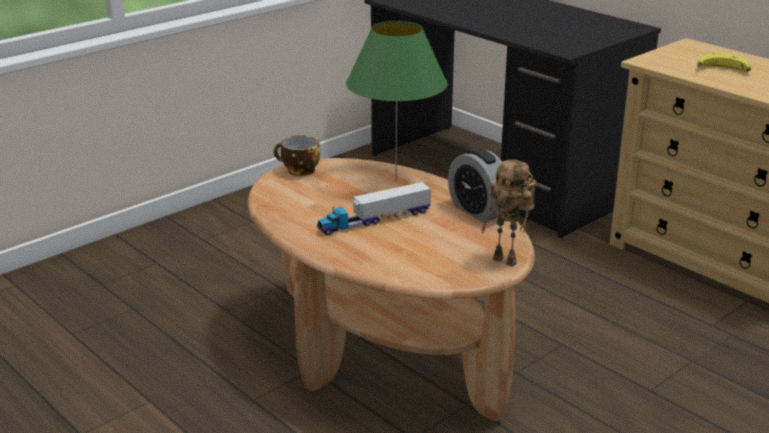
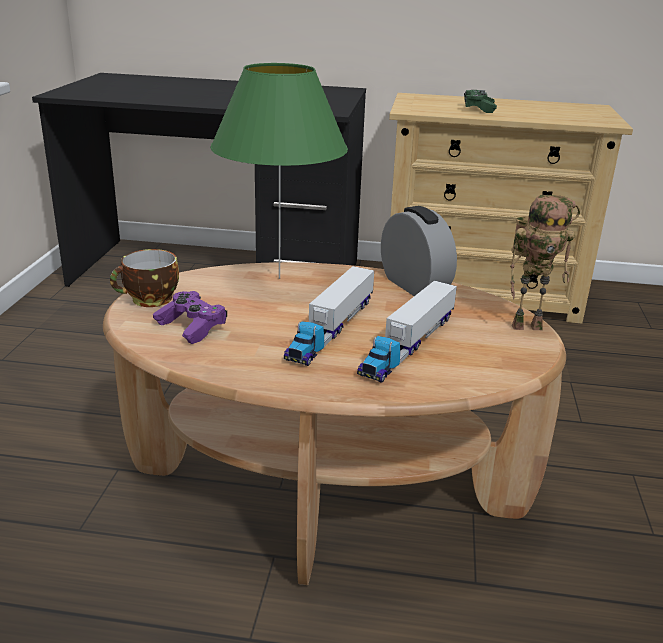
camera: 40 degrees left, 0 degrees up
alarm clock [448,148,502,223] -> alarm clock turned 135 degrees counterclockwise [381,206,457,296]
banana [697,53,752,72] -> green game controller [464,90,497,113]
none -> purple game controller [153,291,227,344]
none -> toy truck [357,280,457,383]

